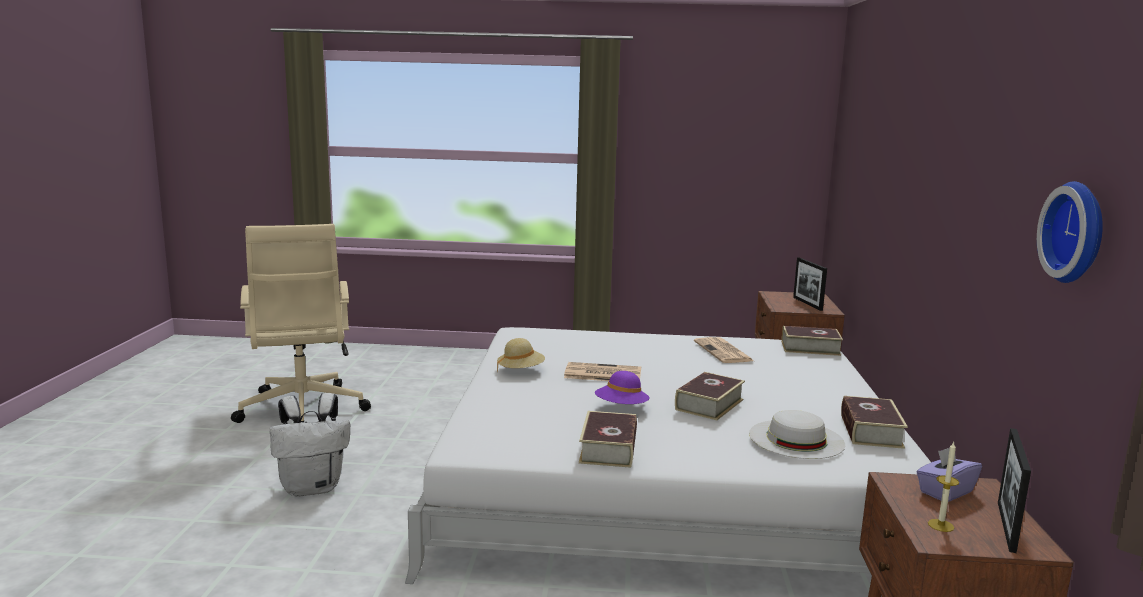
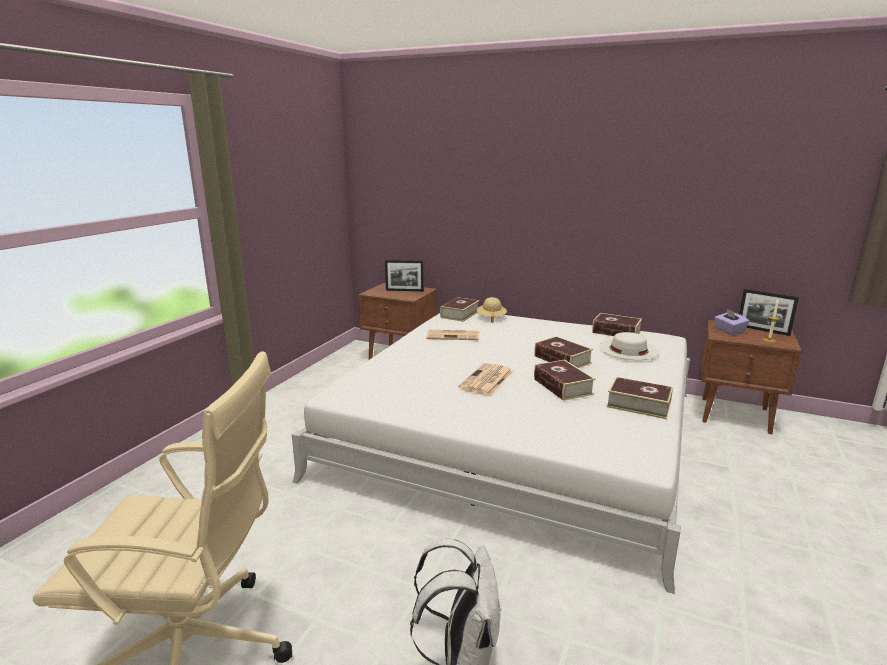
camera: 70 degrees left, 5 degrees up
beige hat [497,338,545,373] -> beige hat moved to [477,297,507,323]
purple hat [595,371,650,404] -> book [534,360,596,401]
wall clock [1037,181,1103,283] -> none

